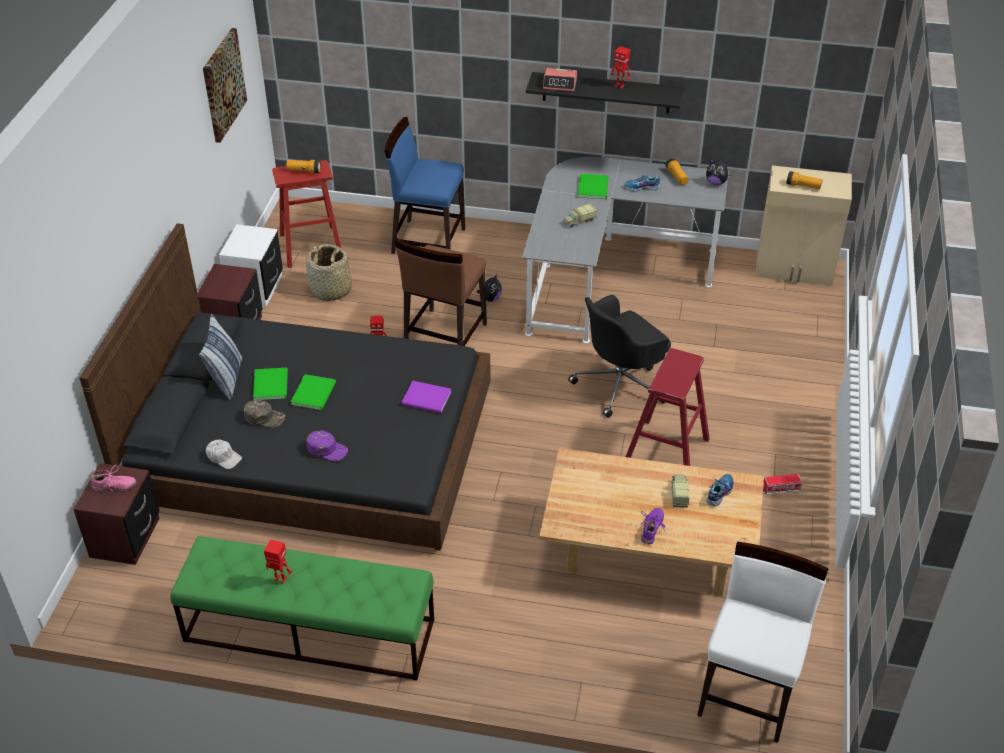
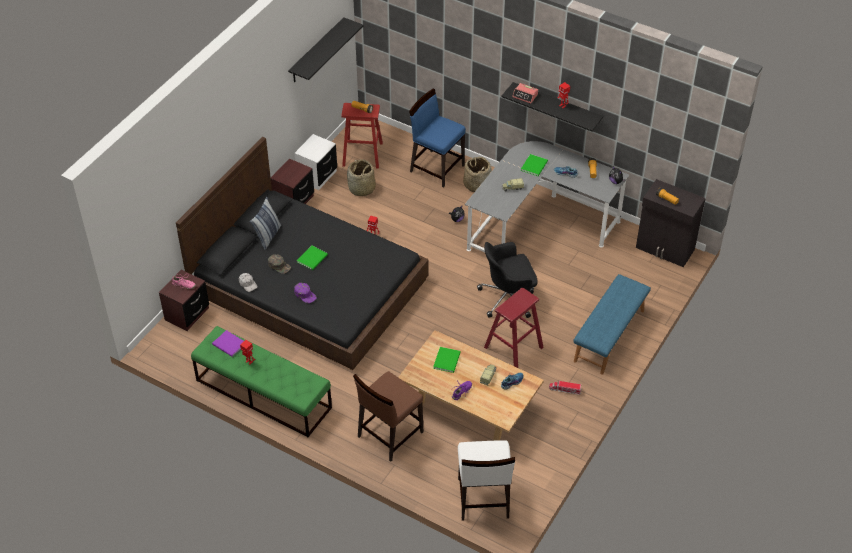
camera: 20 degrees right, 5 degrees up
picture [203,28,247,143] -> black shelf [288,17,364,83]
green book [253,368,288,400] -> green book moved to [433,347,461,373]
brown chair [395,238,487,346] -> brown chair moved to [353,371,423,462]
purple book [401,381,451,413] -> purple book moved to [212,330,244,357]
white chair [697,541,829,743] -> white chair turned 135 degrees clockwise [458,440,515,521]
beige cabinet [756,165,852,286] -> black cabinet [636,179,706,267]
none -> basket [463,157,492,192]
none -> blue bench [573,274,651,375]

